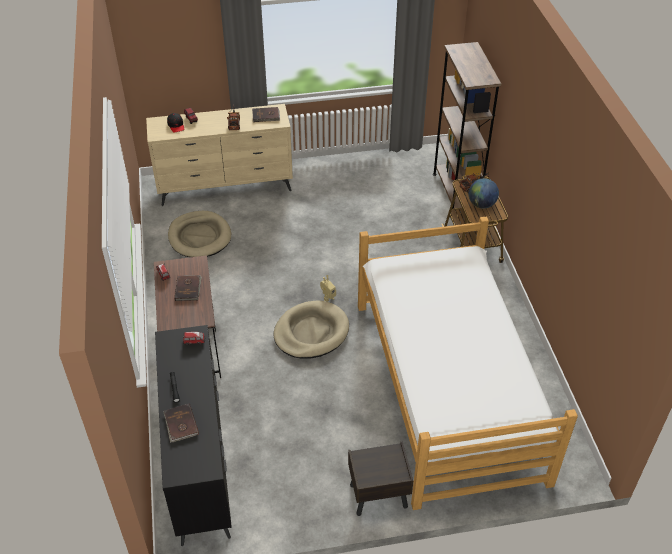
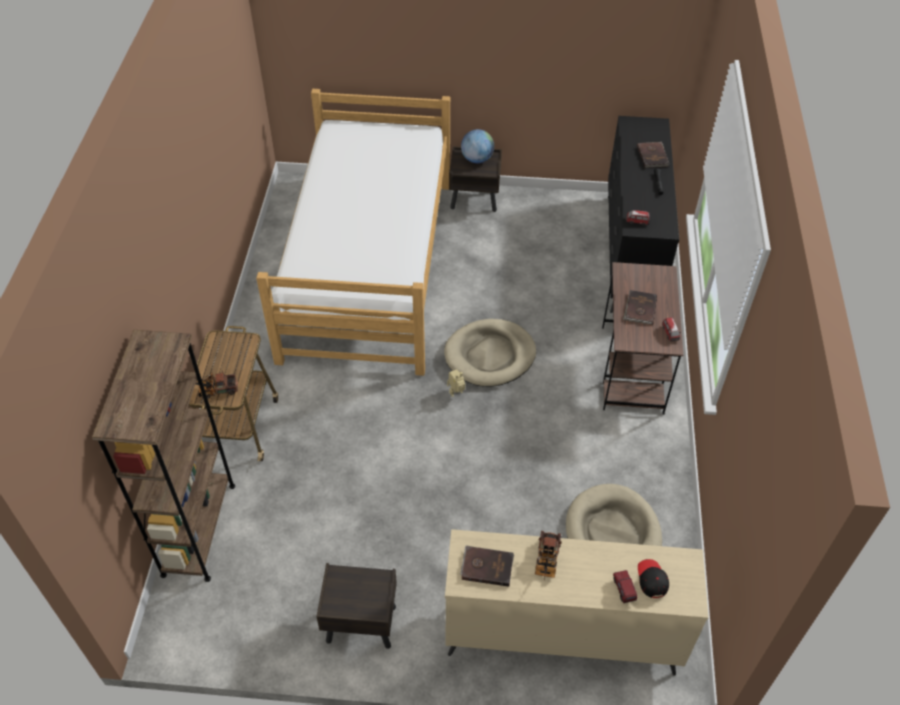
camera: 165 degrees left, 5 degrees up
globe [469,178,499,208] -> globe moved to [461,129,494,163]
none -> brown nightstand [316,563,397,649]

